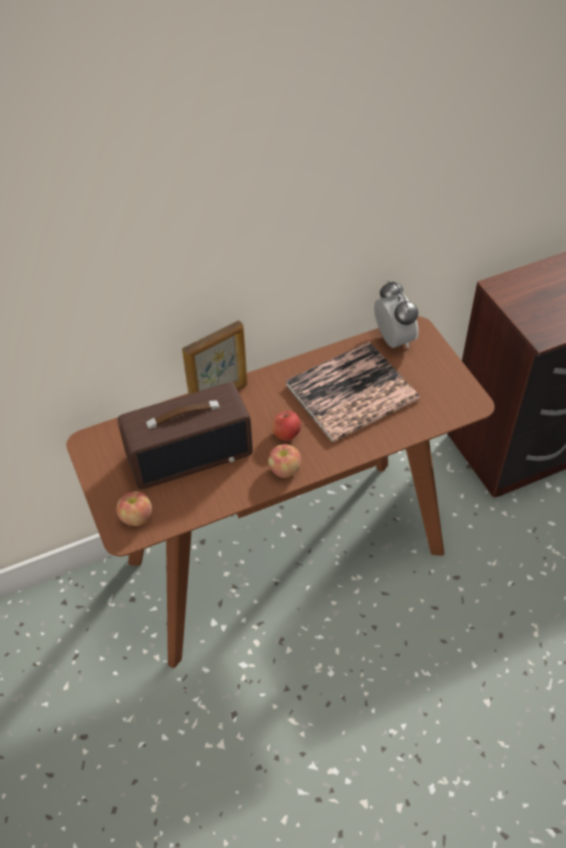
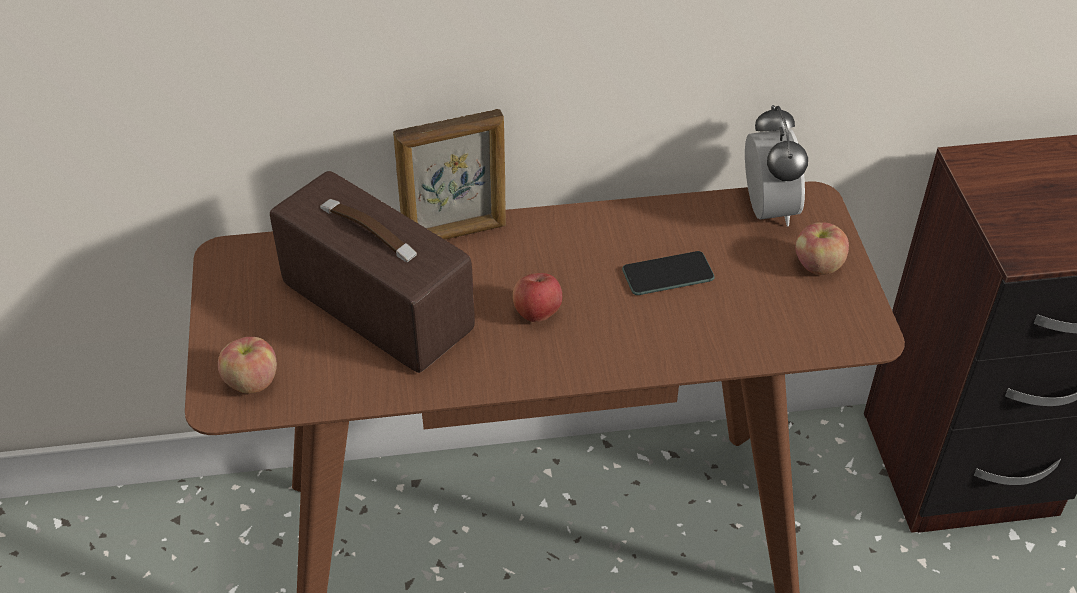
camera: 15 degrees right, 5 degrees down
radio [117,382,253,490] -> radio turned 135 degrees counterclockwise [270,171,475,373]
apple [268,444,301,478] -> apple moved to [795,222,849,275]
book [285,342,420,443] -> phone [622,251,715,295]

